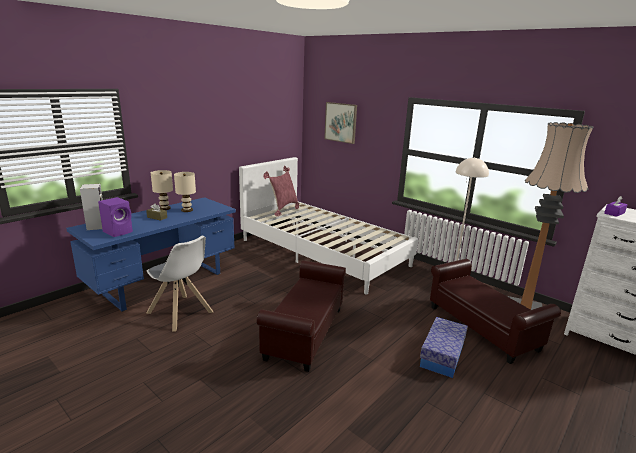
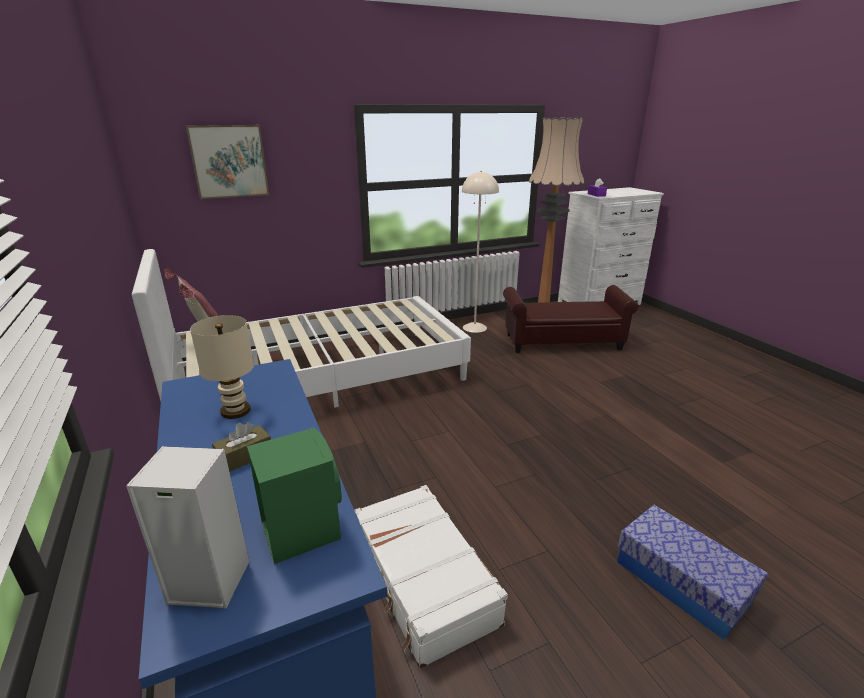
camera: 65 degrees left, 5 degrees up
purple speaker [98,197,133,237] -> green speaker [247,427,342,564]
chair [146,236,213,331] -> white suitcase [354,485,508,669]
beige table lamp [151,170,173,210] -> none
brown ottoman [257,260,346,372] -> none
storage box [420,317,468,378] -> storage box moved to [617,505,768,640]

